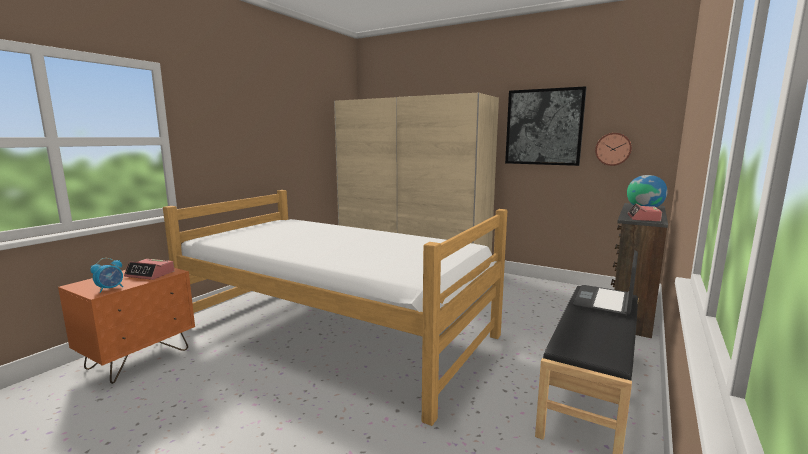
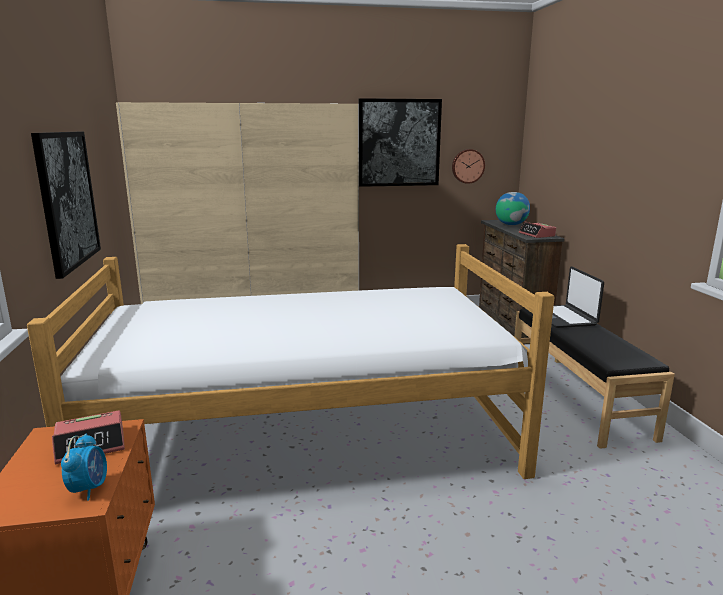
camera: 40 degrees left, 5 degrees up
none -> picture [31,132,101,279]

